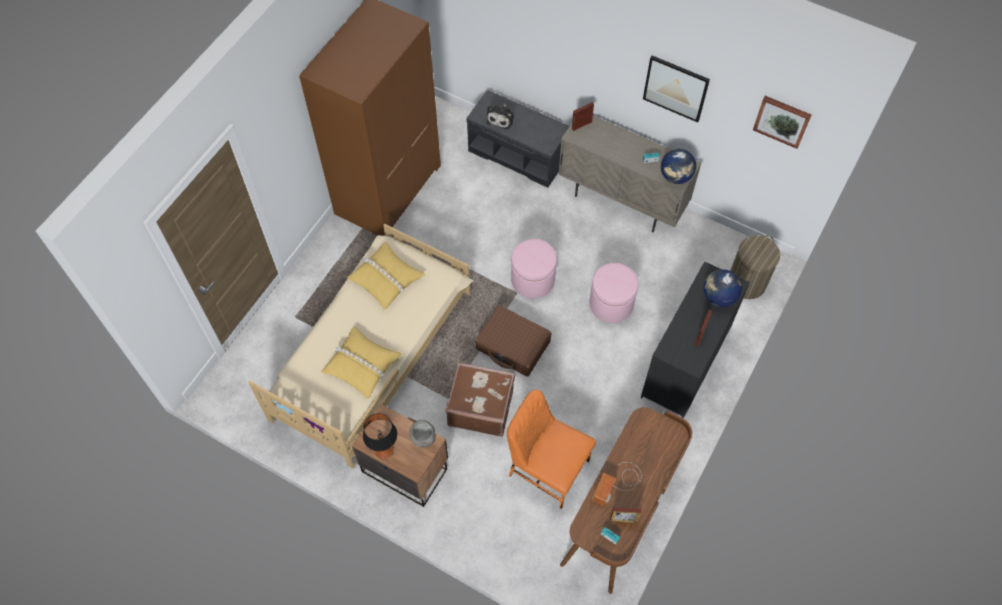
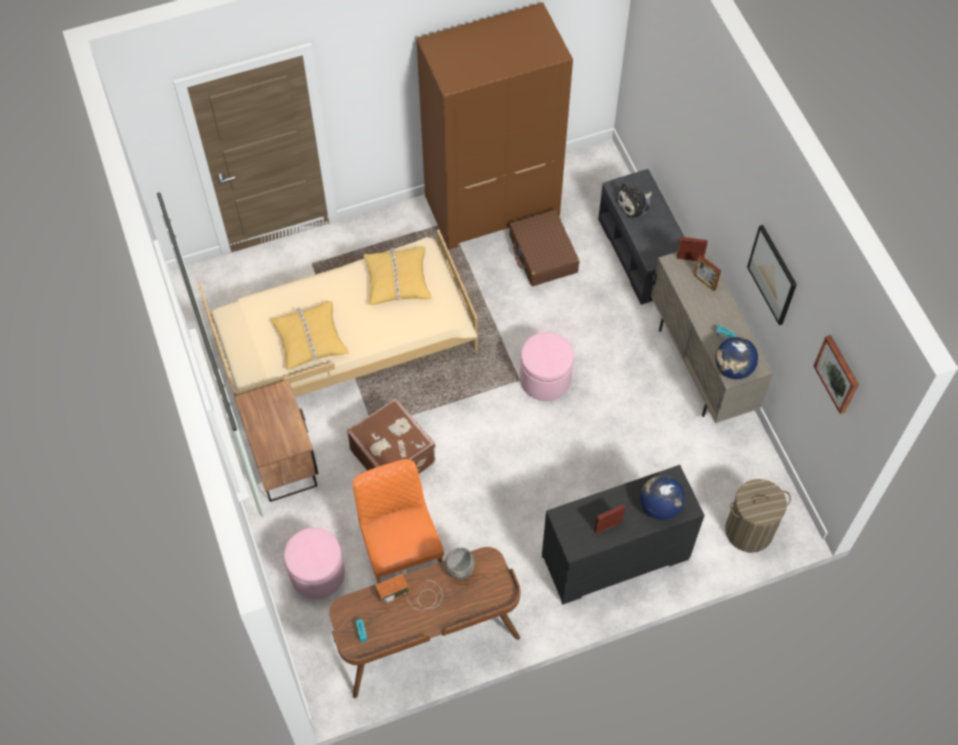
camera: 40 degrees right, 0 degrees up
table lamp [363,413,397,460] -> none
grey bowl [410,420,436,447] -> grey bowl moved to [445,548,475,580]
brown suitcase [475,305,551,377] -> brown suitcase moved to [509,209,579,286]
pink ottoman [589,263,639,323] -> pink ottoman moved to [284,528,345,599]
picture frame [610,507,641,524] -> picture frame moved to [694,255,721,291]

